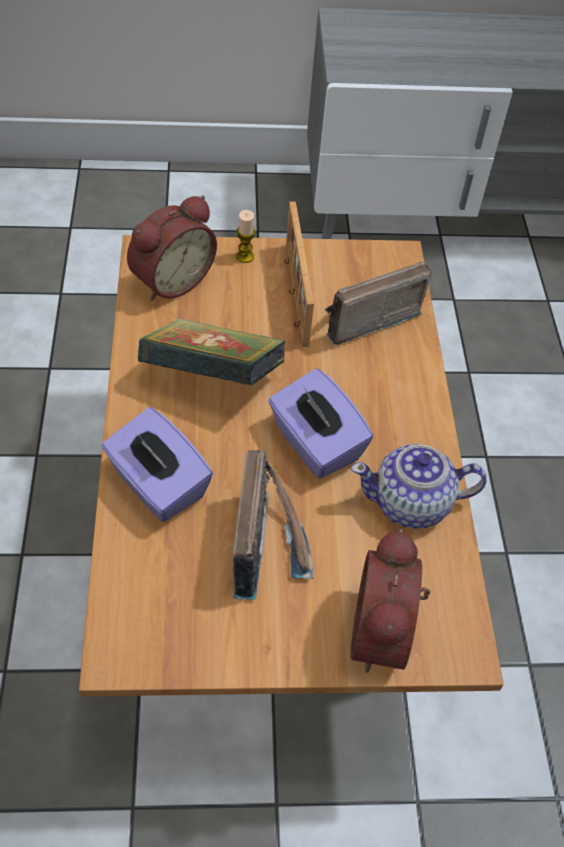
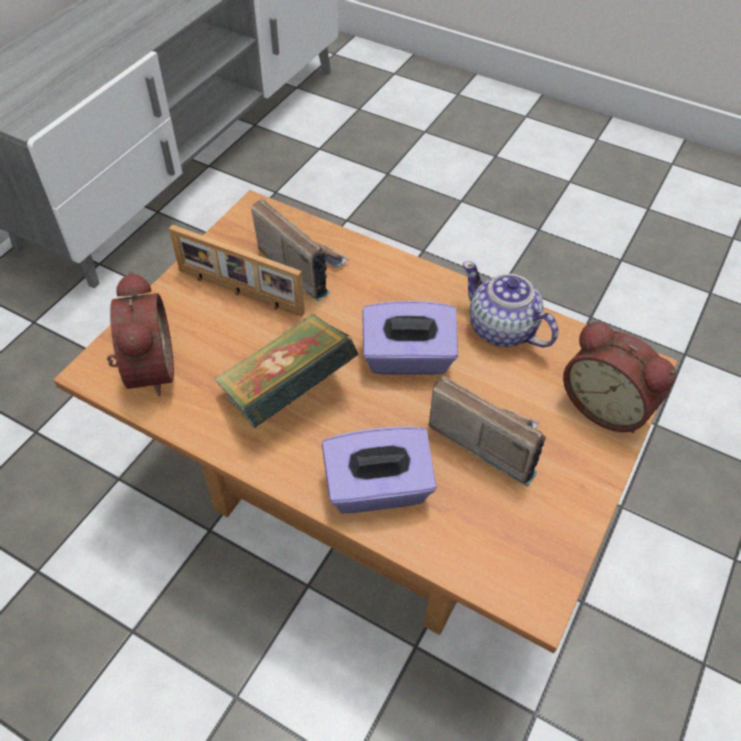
camera: 55 degrees left, 0 degrees up
candle [236,210,255,263] -> none
radio [325,262,431,345] -> radio turned 135 degrees clockwise [251,198,349,301]
teapot [351,444,487,529] -> teapot turned 105 degrees clockwise [463,261,558,348]

